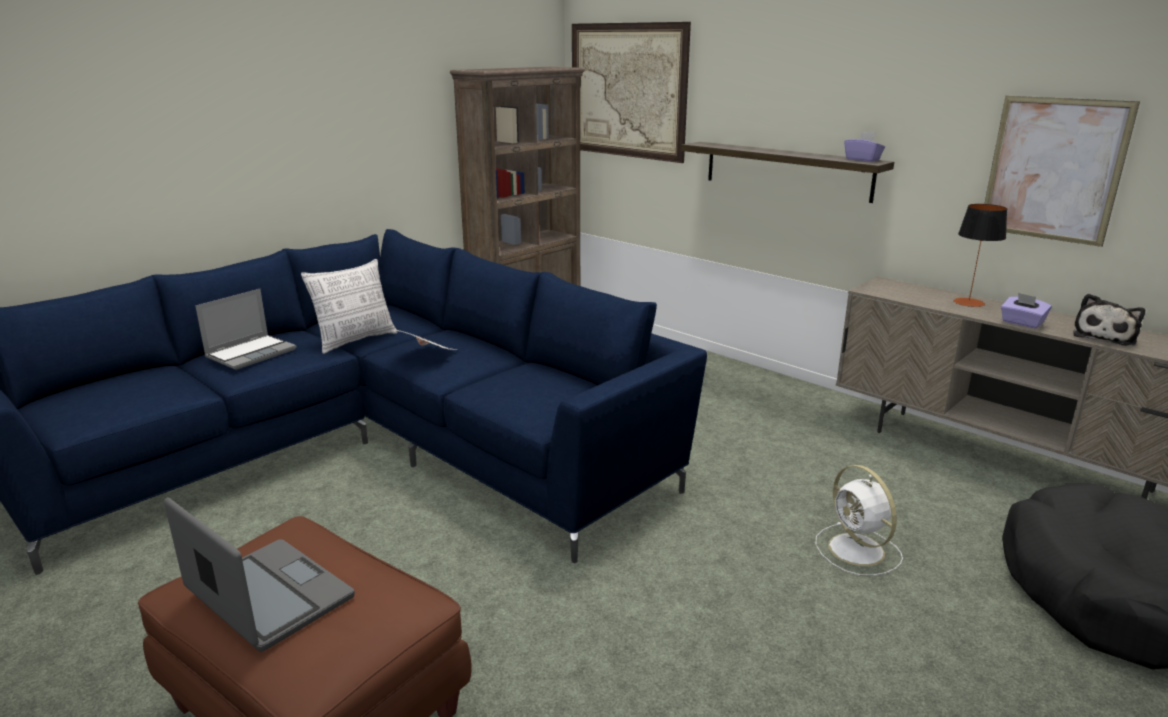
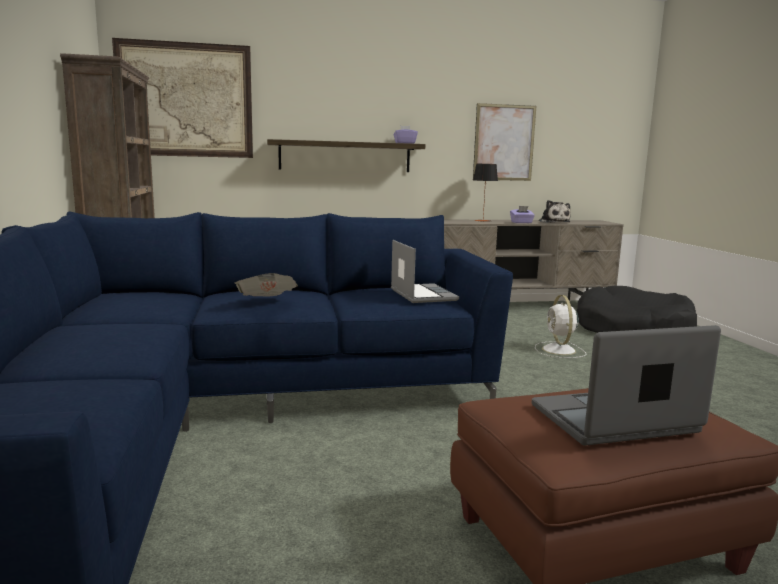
camera: 55 degrees left, 10 degrees down
laptop [195,289,297,370] -> laptop moved to [391,240,459,303]
pillow [301,259,398,354] -> none
white fan [815,465,903,576] -> white fan turned 75 degrees clockwise [535,295,586,358]

